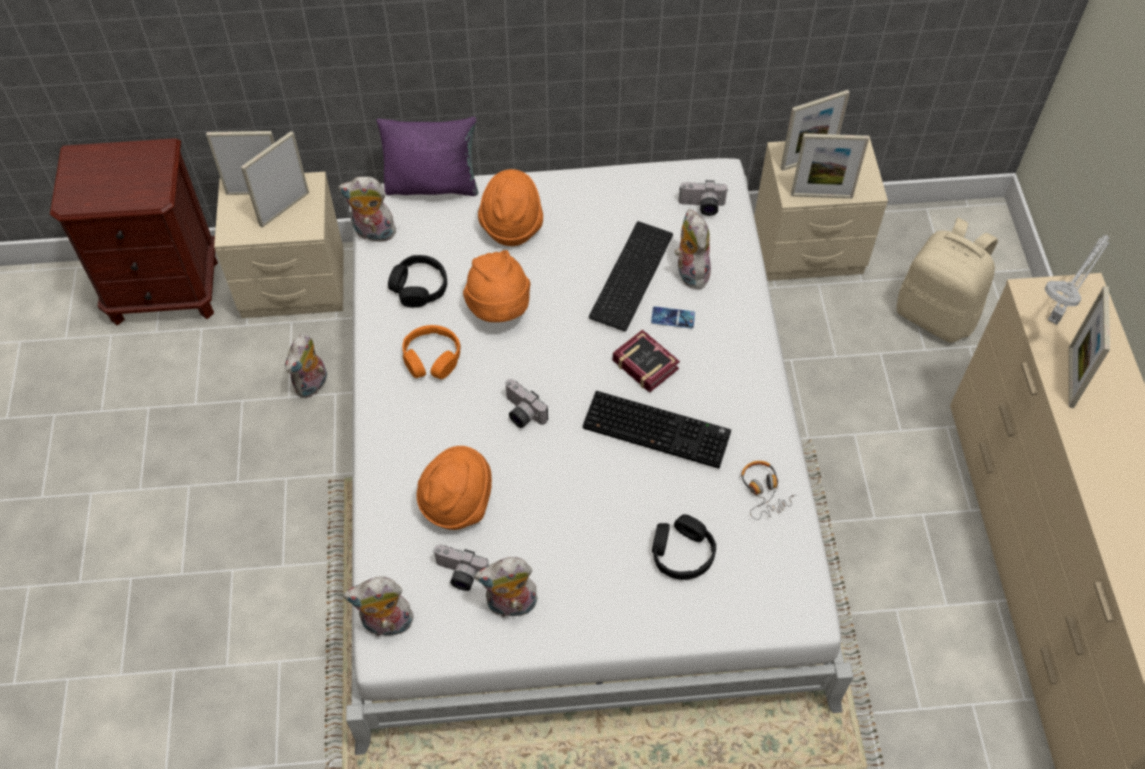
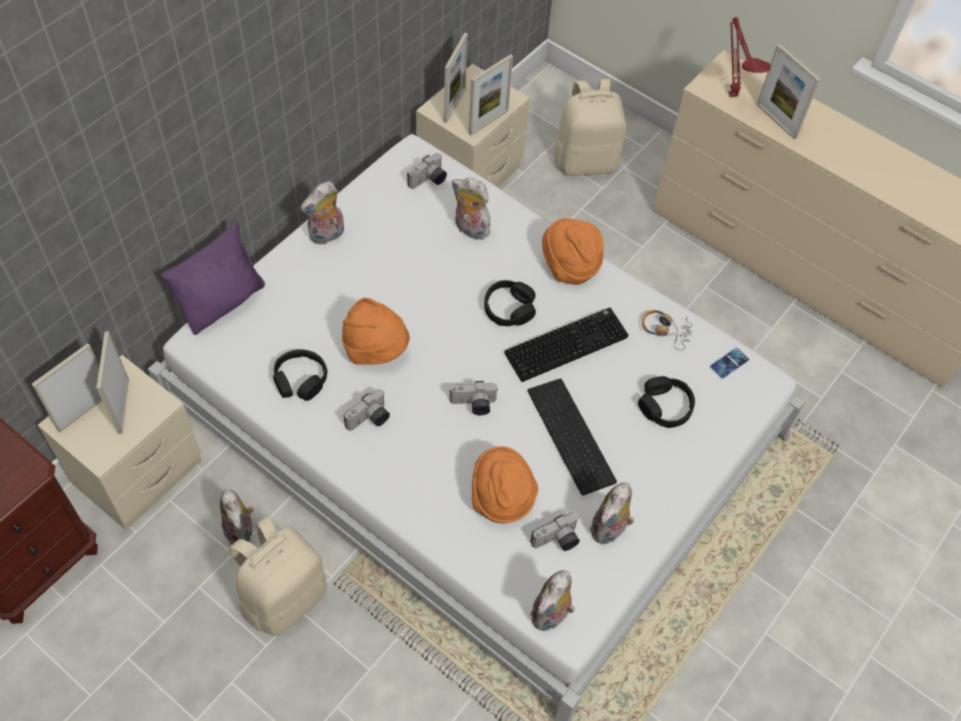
camera: 50 degrees left, 0 degrees up
plush toy [338,177,396,243] -> plush toy moved to [300,181,344,244]
orange headphones [402,325,461,379] -> camera [344,389,390,431]
orange hat [478,169,543,246] -> orange hat moved to [542,218,604,285]
keyboard [589,221,673,331] -> keyboard moved to [528,378,617,495]
book [613,330,680,393] -> black headphones [484,280,536,326]
phone [651,306,695,329] -> phone moved to [710,348,749,379]
grey table lamp [1045,235,1110,325] -> red table lamp [728,17,771,97]
none -> beige backpack [229,516,327,636]

